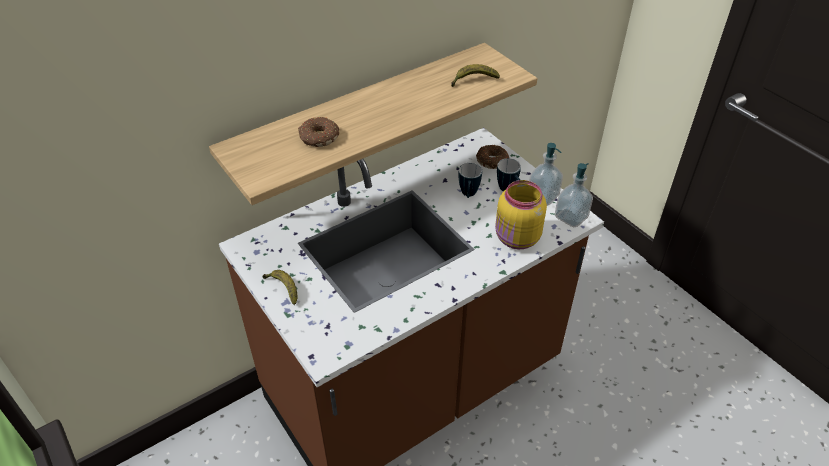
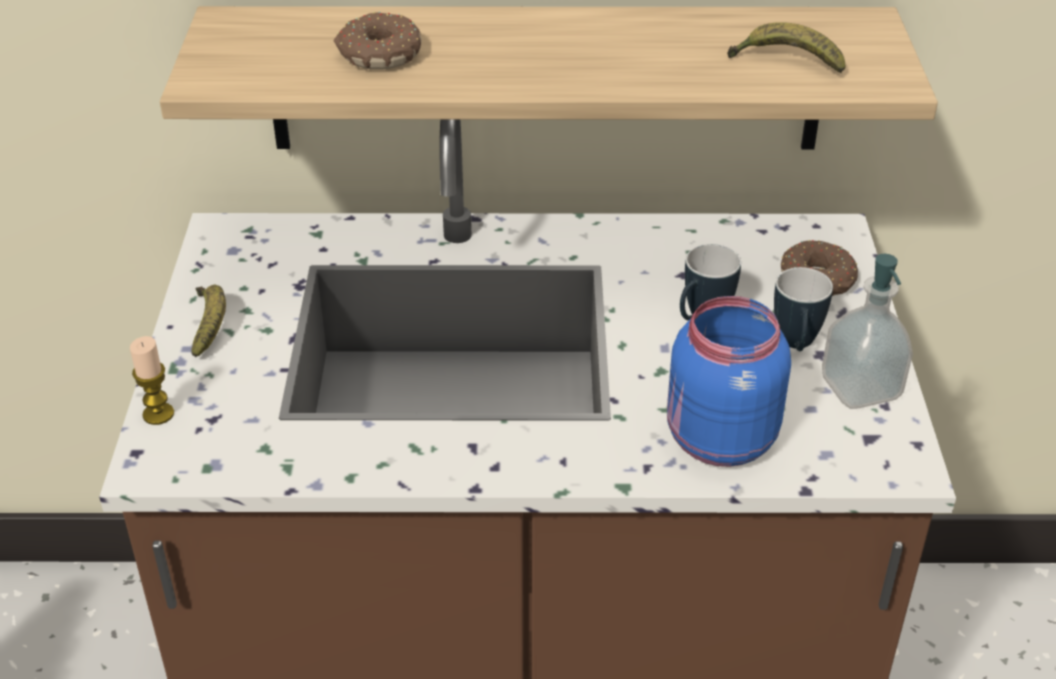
camera: 35 degrees right, 5 degrees down
yellow jar [495,180,547,249] -> blue jar [667,296,791,467]
soap dispenser [555,163,593,227] -> none
none -> candle [130,336,174,425]

